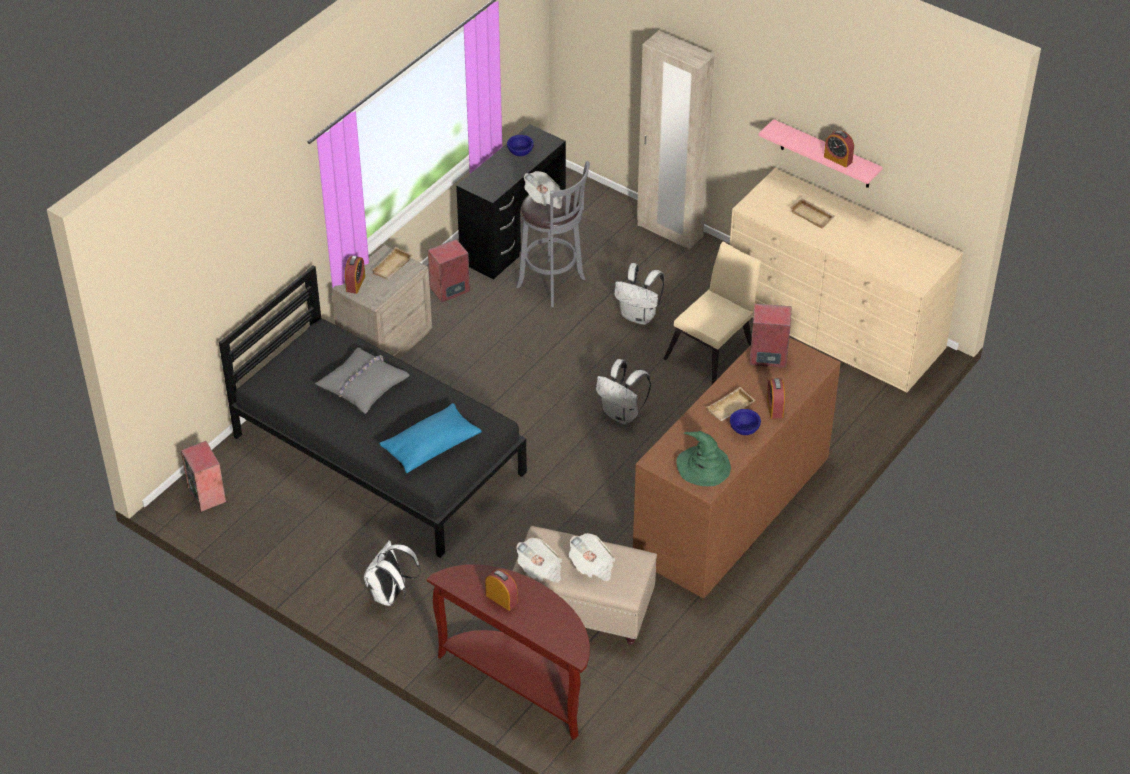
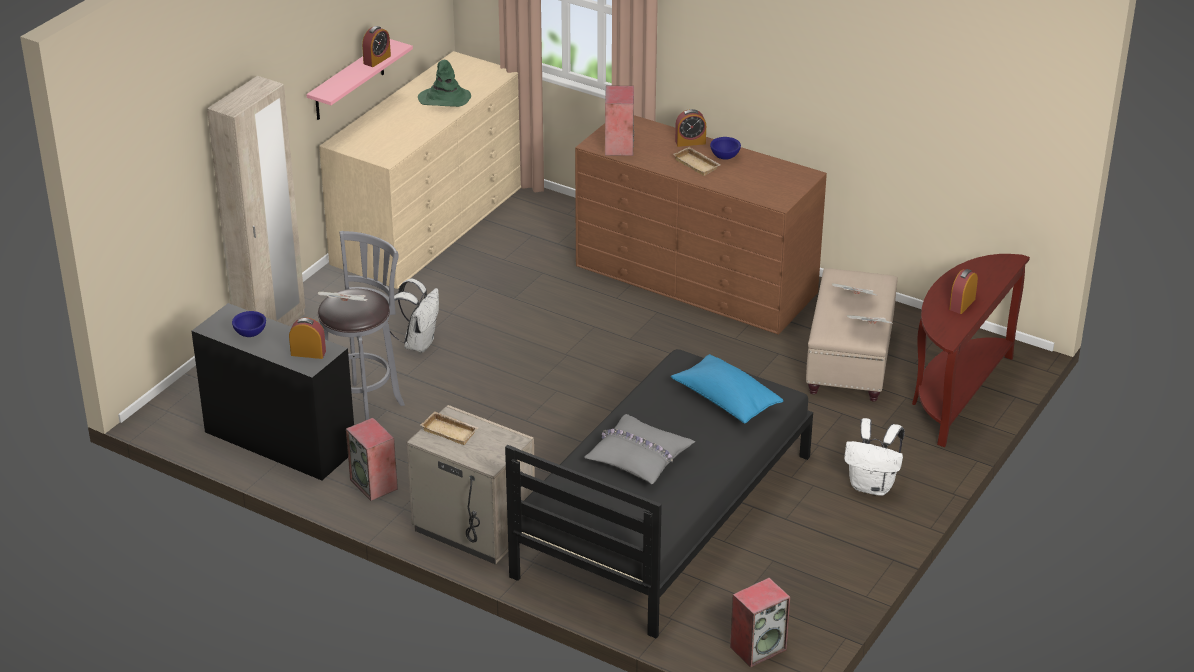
camera: 95 degrees left, 10 degrees down
alarm clock [345,256,365,294] -> alarm clock moved to [289,318,326,359]
white backpack [596,359,651,424] -> none
beige chair [664,242,761,384] -> none
green hat [676,431,731,486] -> green hat moved to [418,60,471,107]
beige tray [790,198,835,229] -> none

